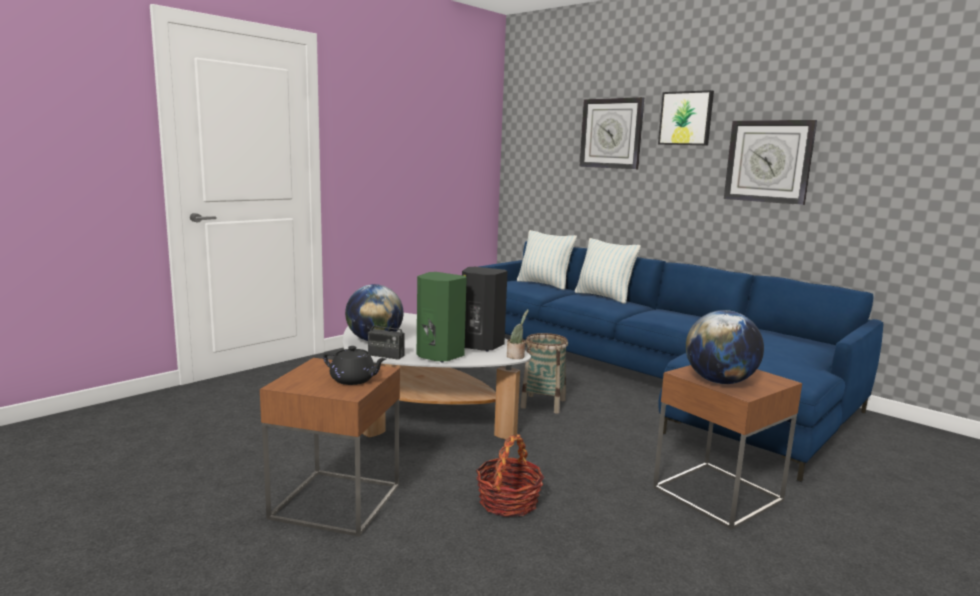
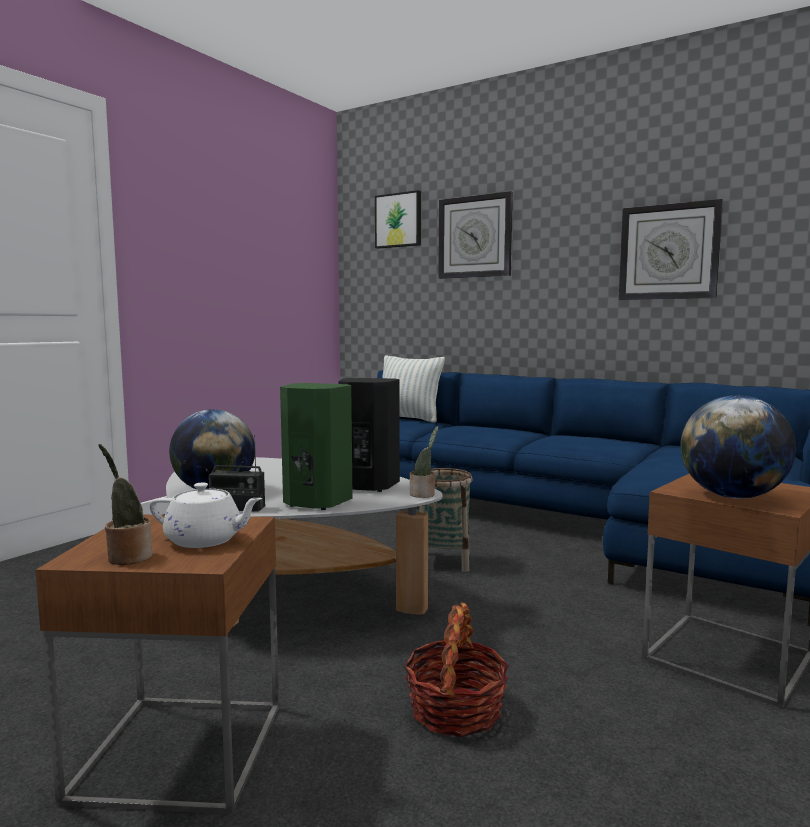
camera: 10 degrees left, 5 degrees down
black teapot [323,346,386,385] -> white teapot [149,483,263,548]
pillow [575,238,641,304] -> none
picture [658,90,714,145] -> picture moved to [375,190,421,249]
none -> potted plant [99,444,153,565]

